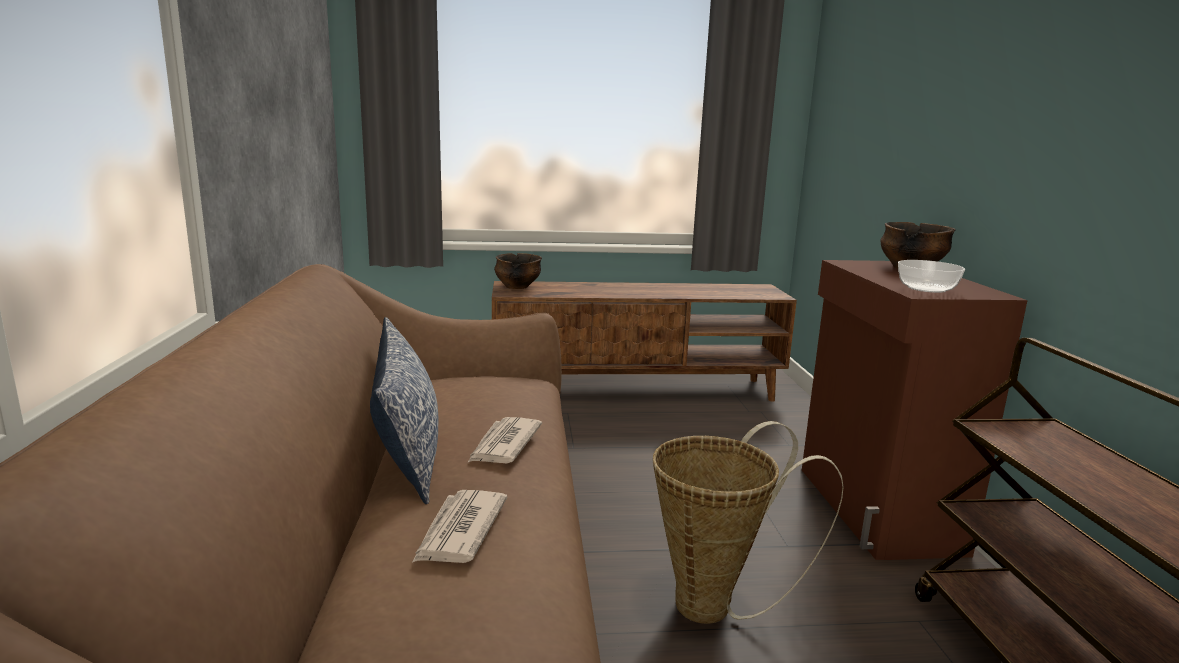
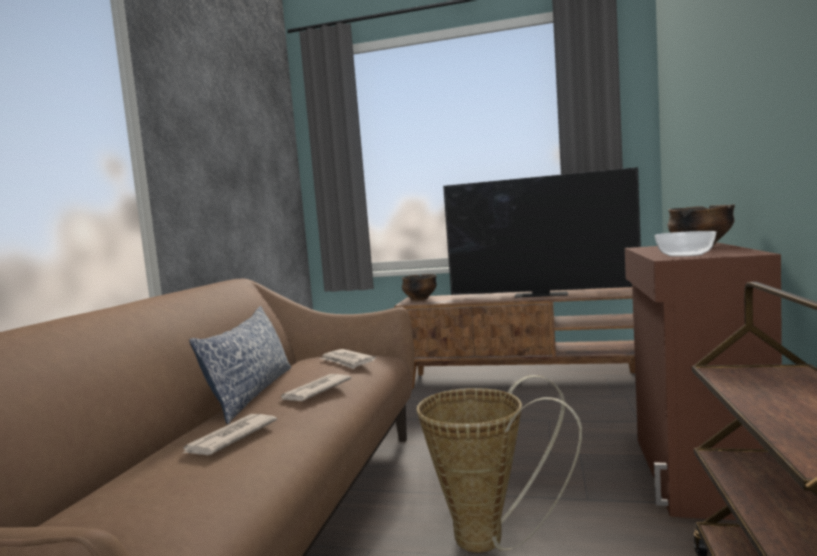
camera: 20 degrees right, 10 degrees down
none -> newspaper [320,349,376,369]
none -> television [443,167,641,298]

